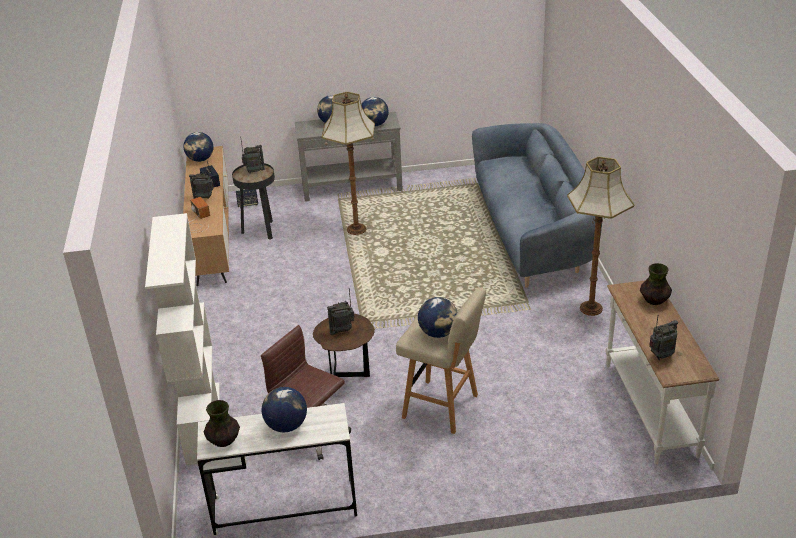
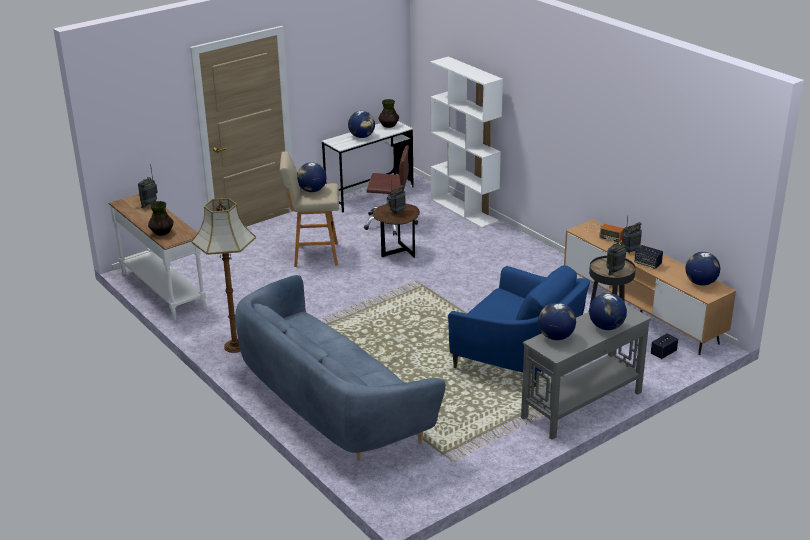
camera: 150 degrees right, 5 degrees down
floor lamp [321,92,375,235] -> blue armchair [448,265,590,387]

